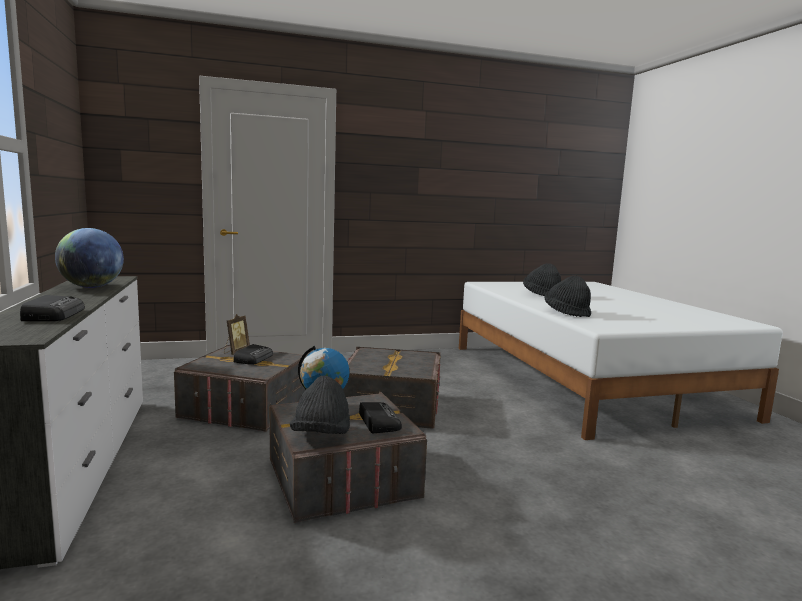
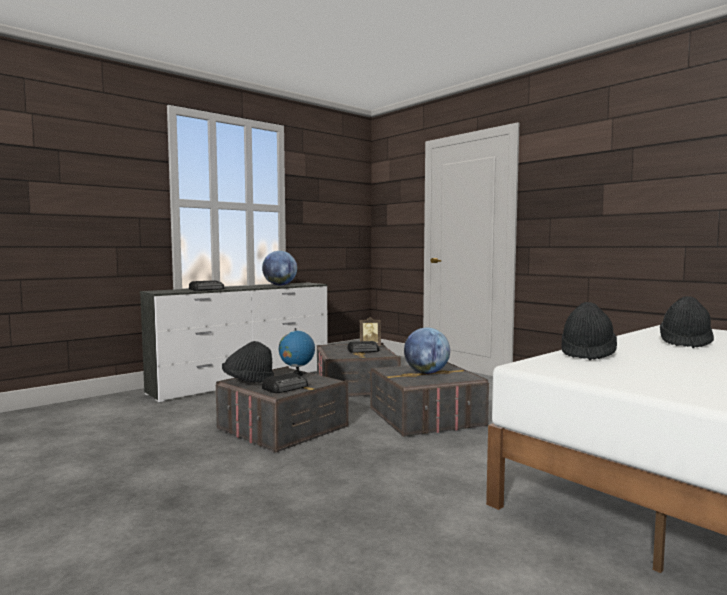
camera: 65 degrees right, 5 degrees down
none -> globe [404,328,450,374]

